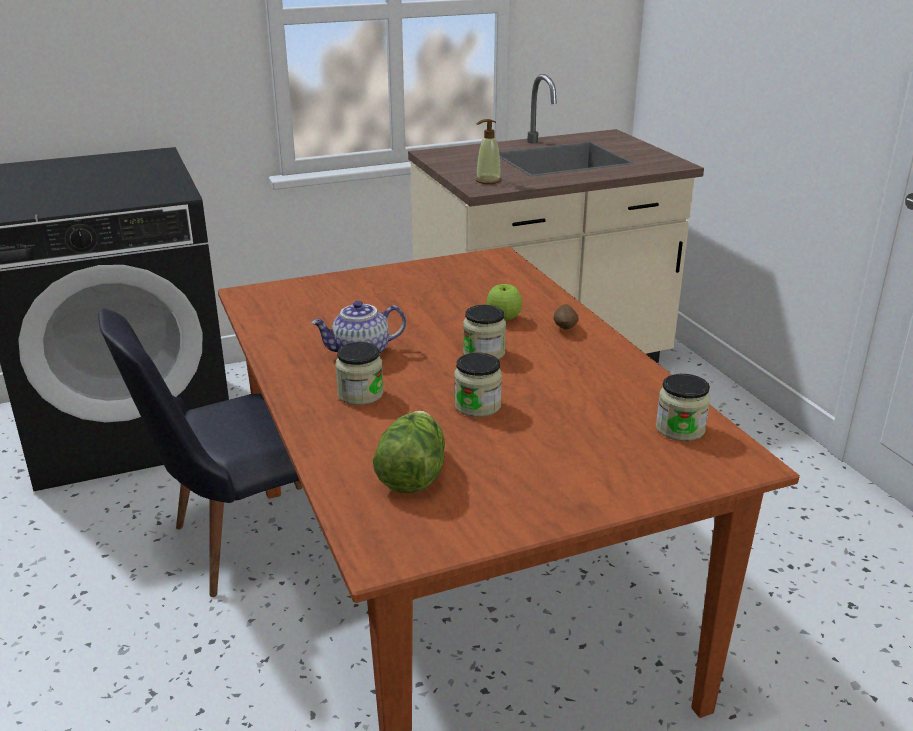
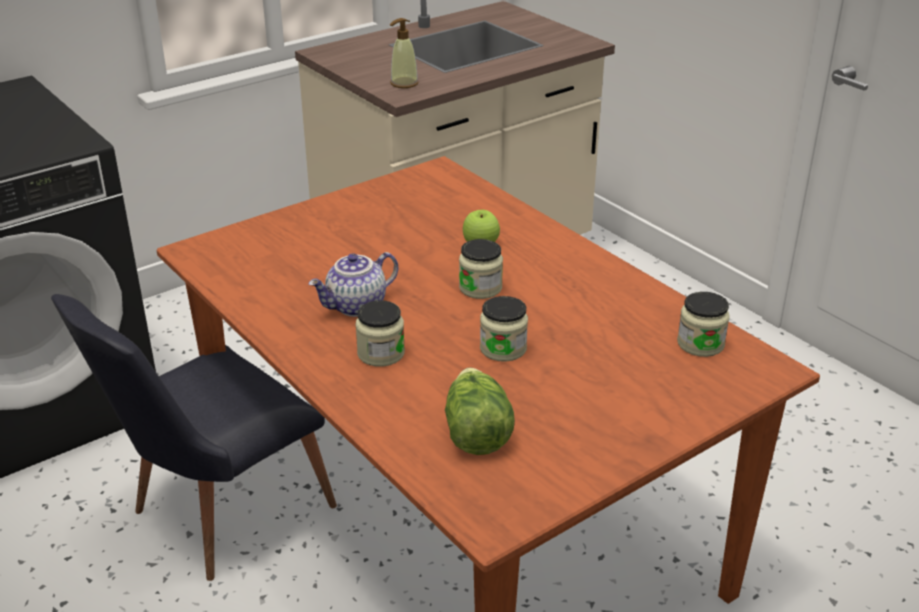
camera: 15 degrees left, 5 degrees up
potato [553,304,579,330] -> none

